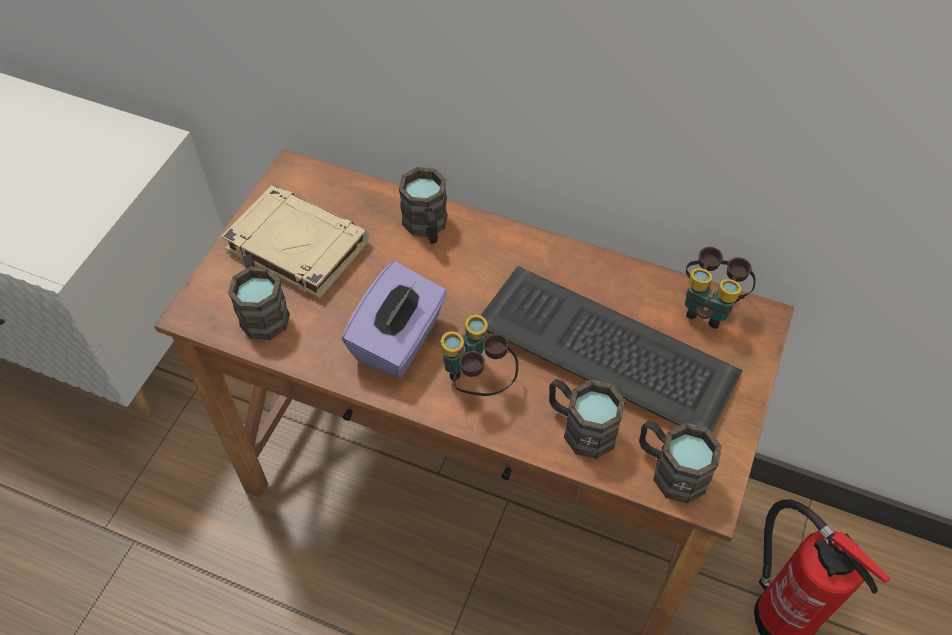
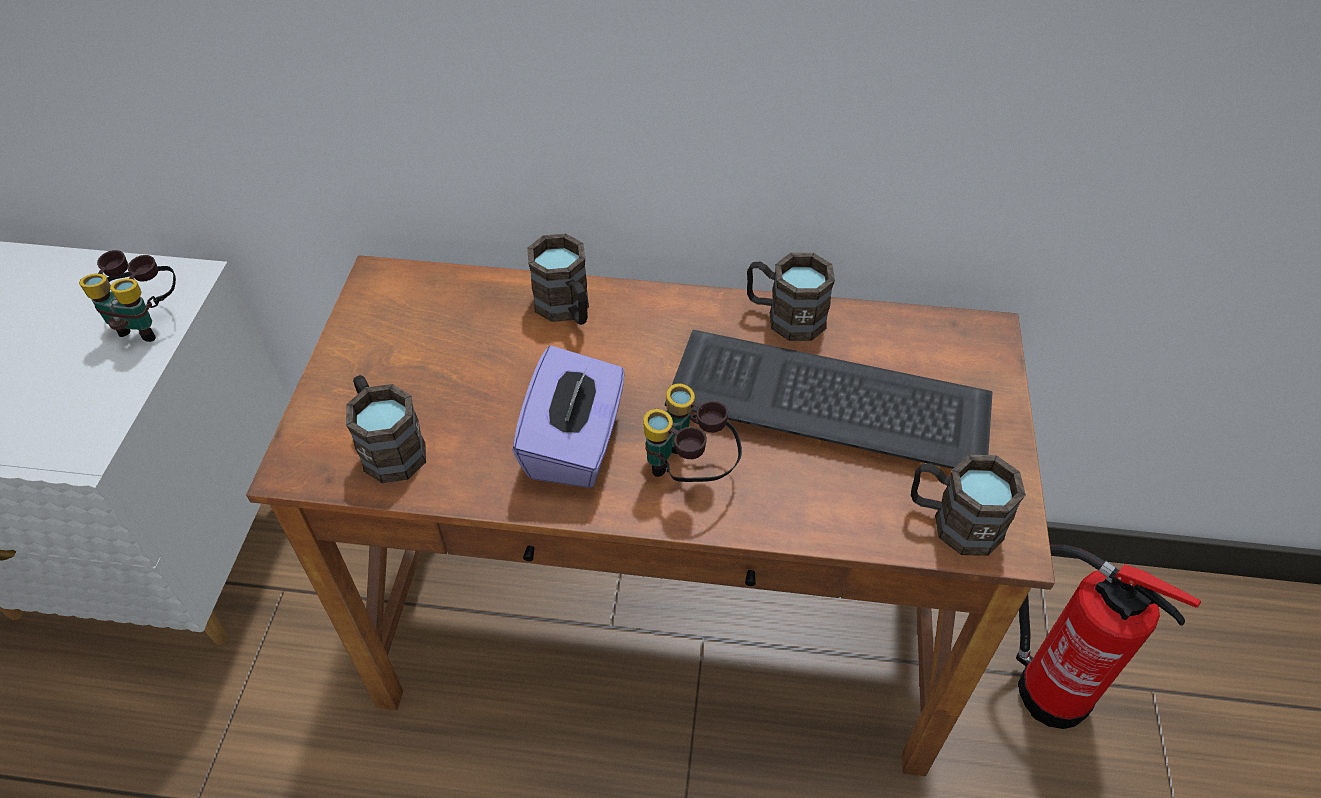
camera: 15 degrees left, 5 degrees down
beige book [221,185,369,299] -> none
brown mug [549,379,625,459] -> brown mug moved to [747,253,835,341]
binoculars [685,247,756,329] -> binoculars moved to [79,250,176,342]

